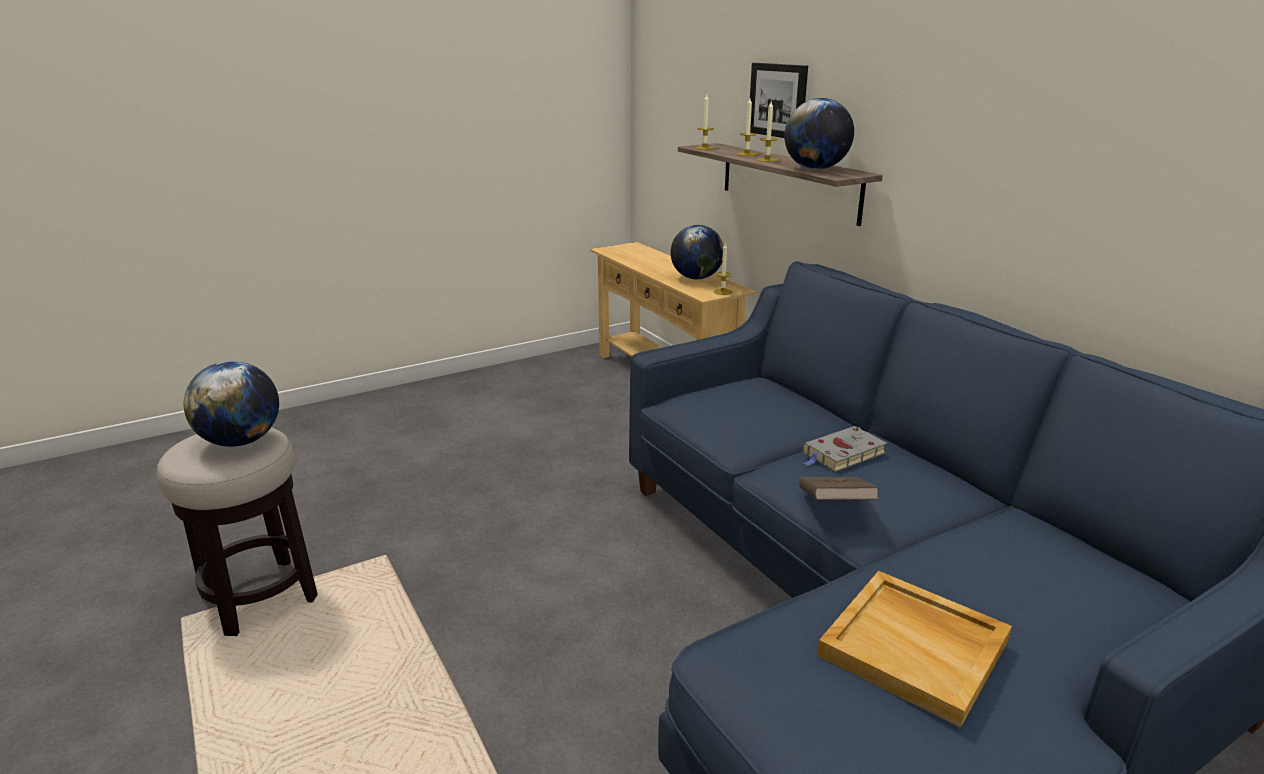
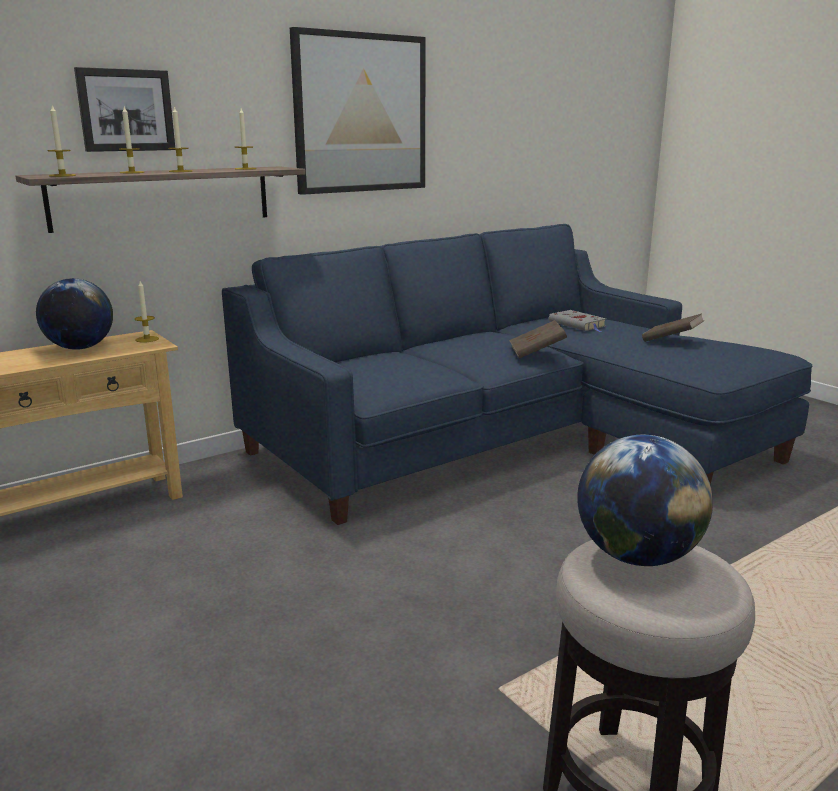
camera: 95 degrees left, 5 degrees down
globe [784,98,854,170] -> candle [235,108,256,170]
grey book [803,426,887,472] -> grey book moved to [549,310,606,332]
beige tray [817,571,1012,728] -> brown book [642,313,704,342]
none -> picture [290,27,426,195]

